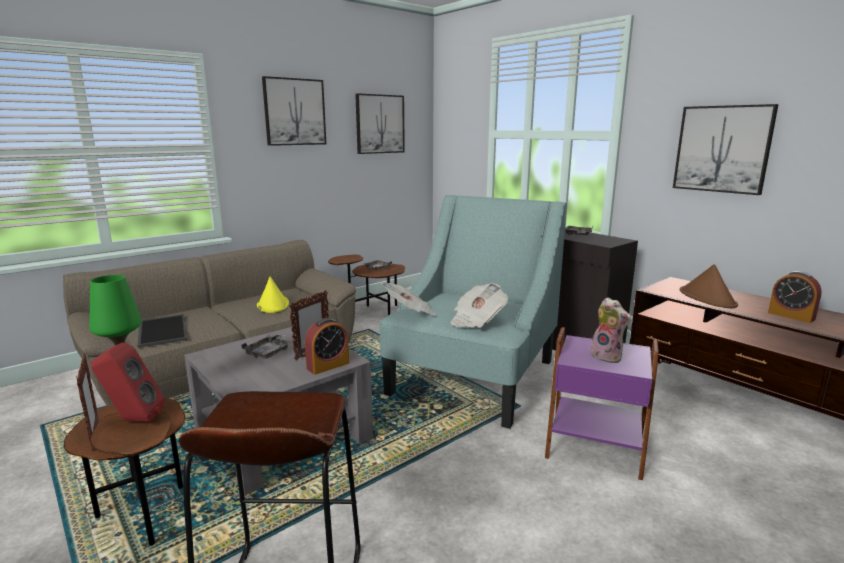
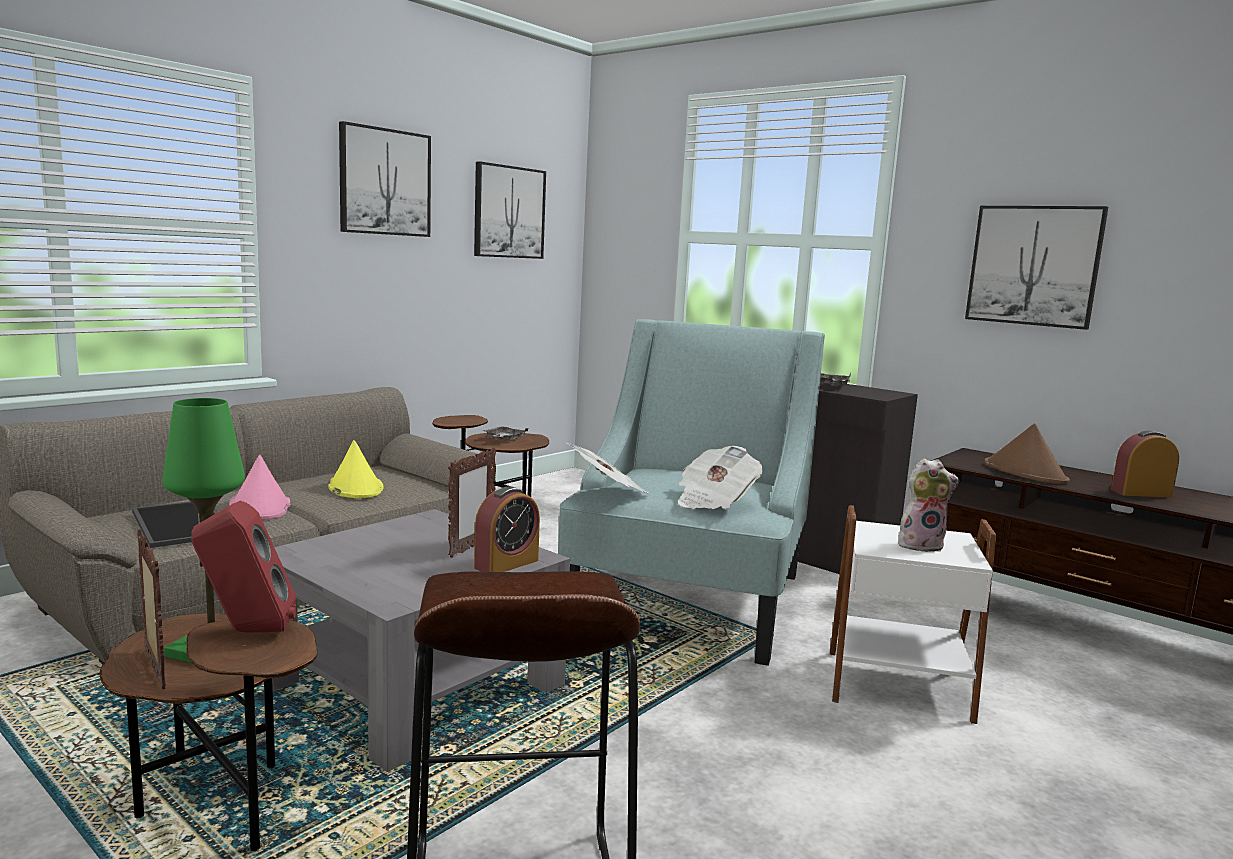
camera: 10 degrees left, 5 degrees down
grey tray [241,333,292,359] -> none
purple side table [545,327,659,480] -> white side table [830,505,996,724]
plush toy [590,297,632,363] -> plush toy turned 45 degrees counterclockwise [898,458,960,552]
alarm clock [768,271,822,323] -> alarm clock turned 135 degrees clockwise [1111,430,1179,497]
none -> pink hat [229,455,290,520]

